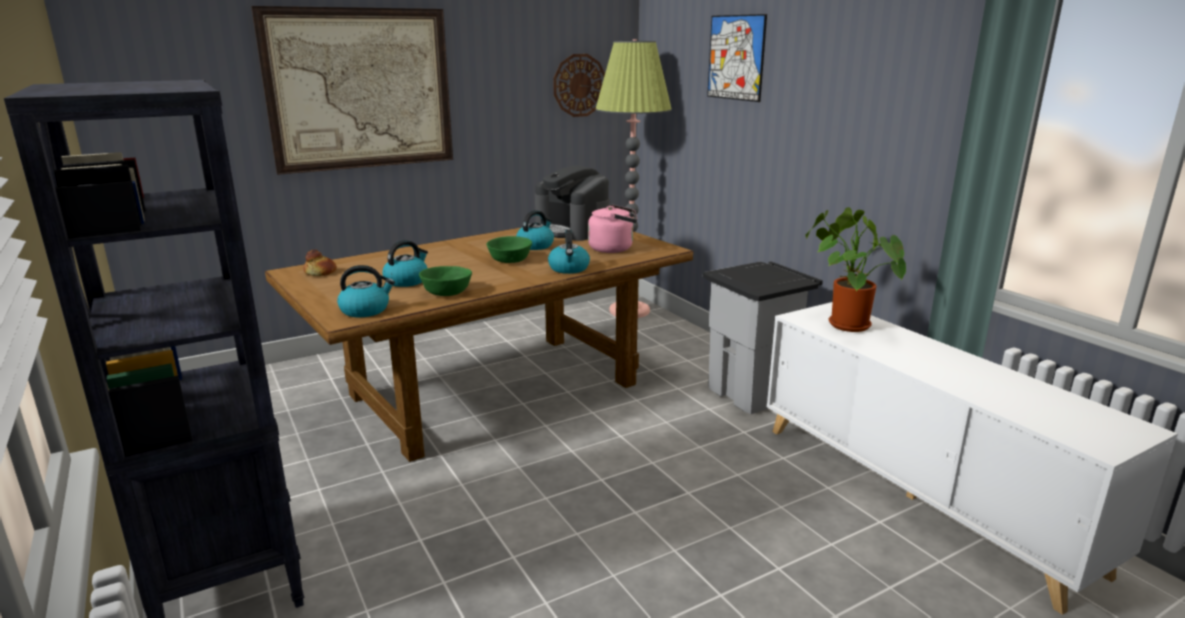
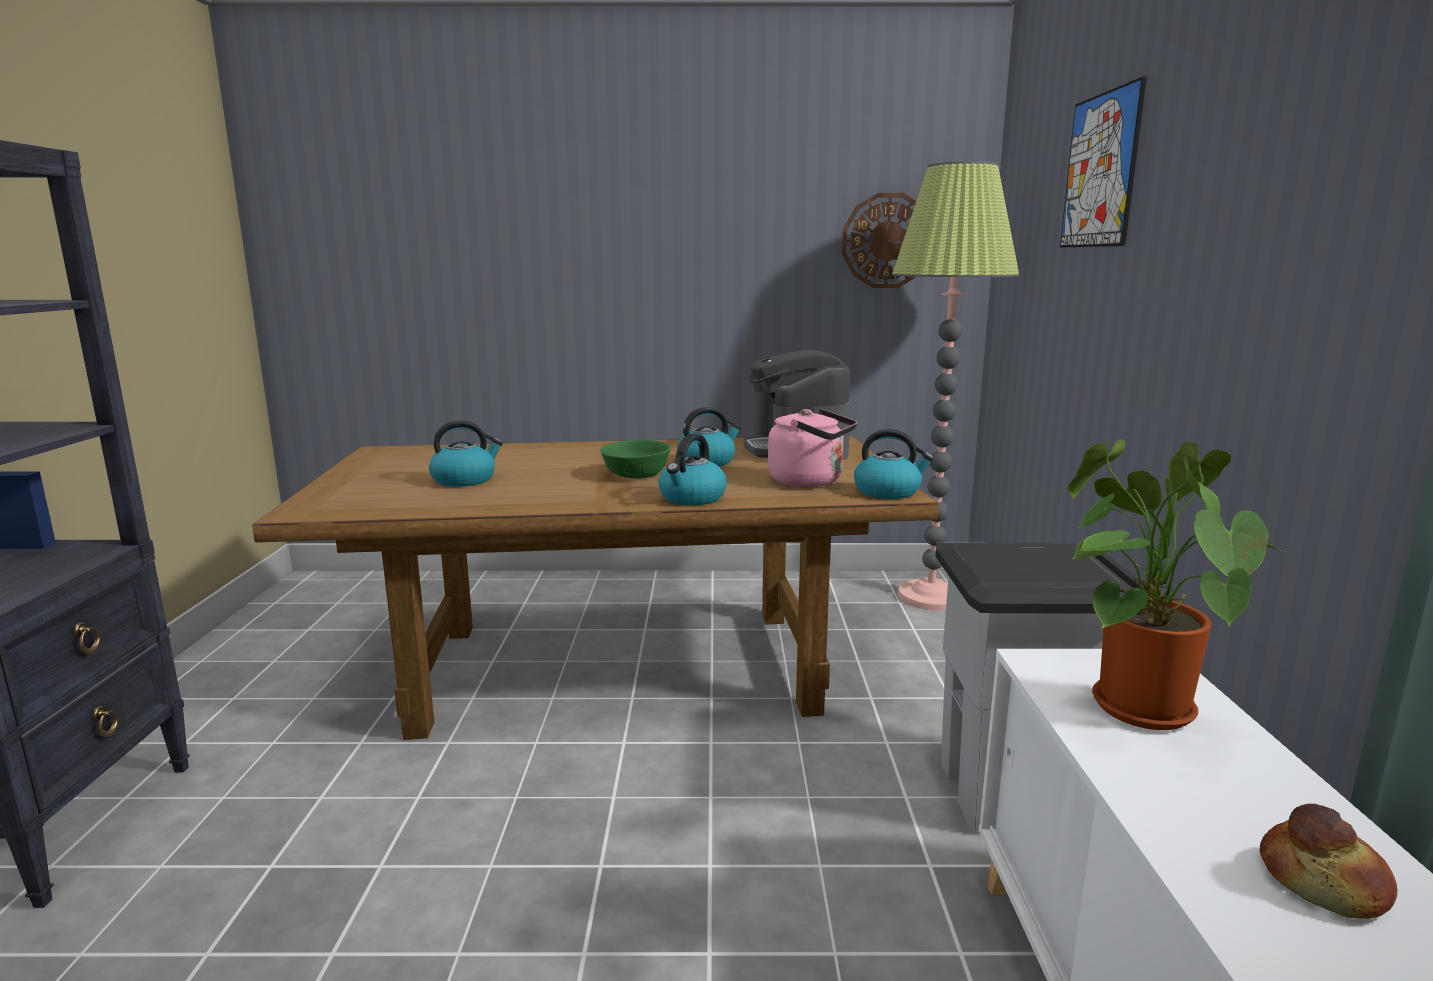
camera: 30 degrees right, 5 degrees down
picture [251,6,453,175] -> none
bread [304,249,337,276] -> bread moved to [1260,804,1398,919]
kettle [337,265,395,317] -> kettle moved to [854,429,934,499]
green bowl [419,266,472,296] -> none

